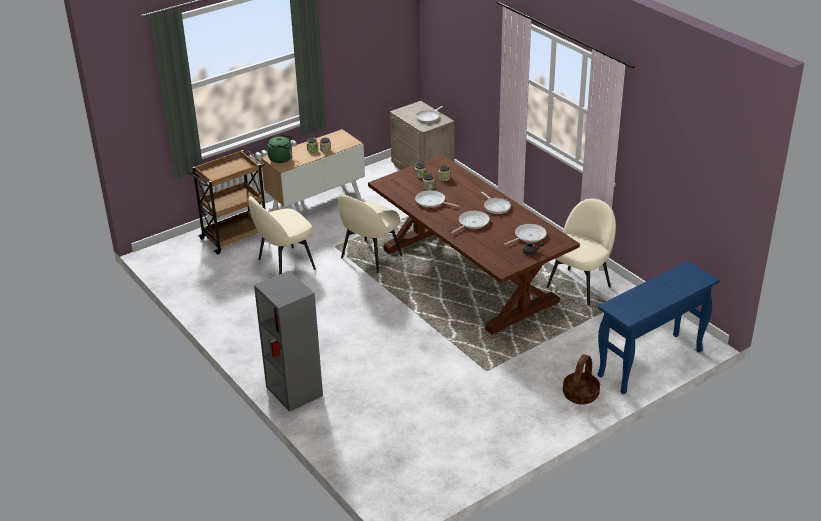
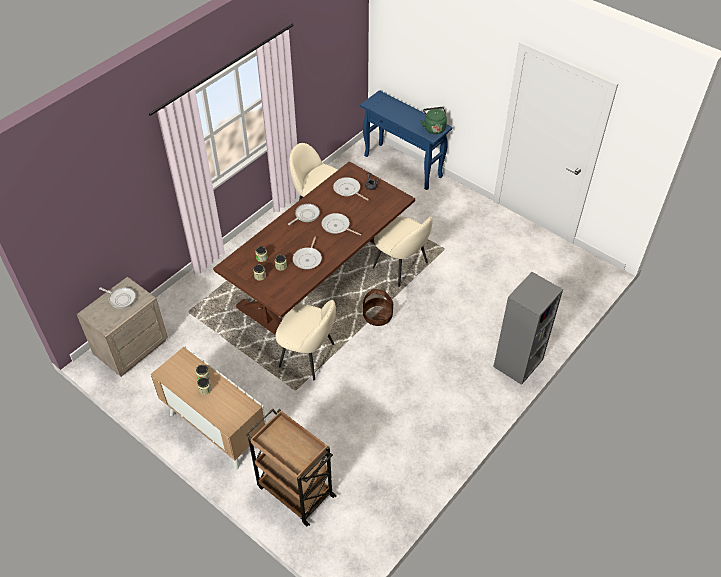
camera: 105 degrees left, 15 degrees up
beige chair [248,196,316,275] -> beige chair moved to [373,216,433,287]
green kettle [267,134,294,163] -> green kettle moved to [420,107,447,134]
basket [563,354,600,405] -> basket moved to [363,289,393,326]

